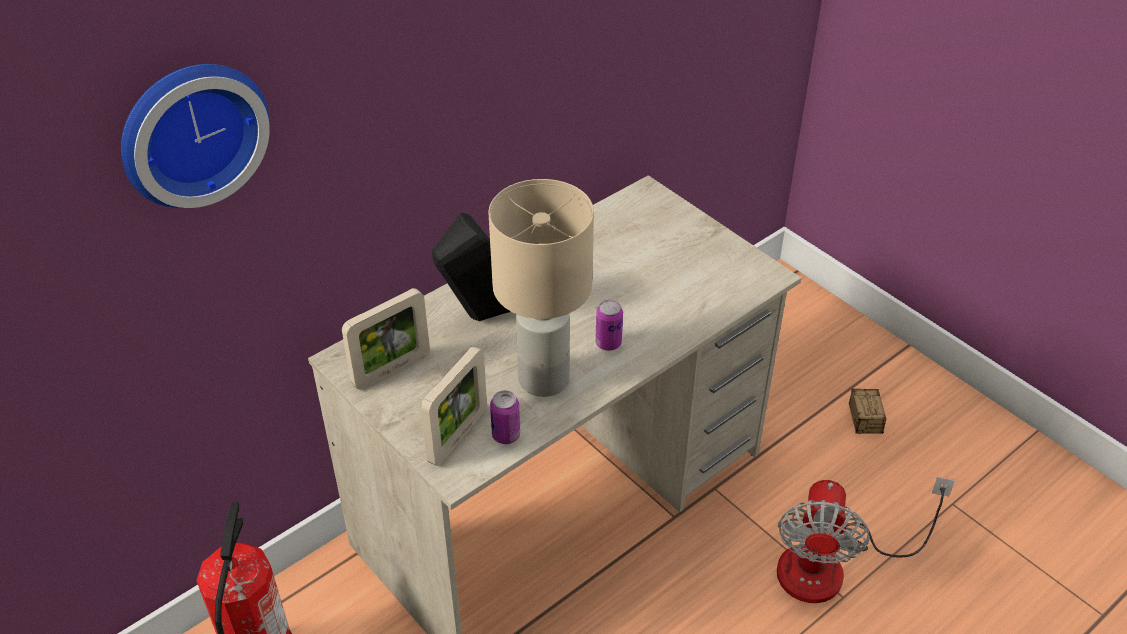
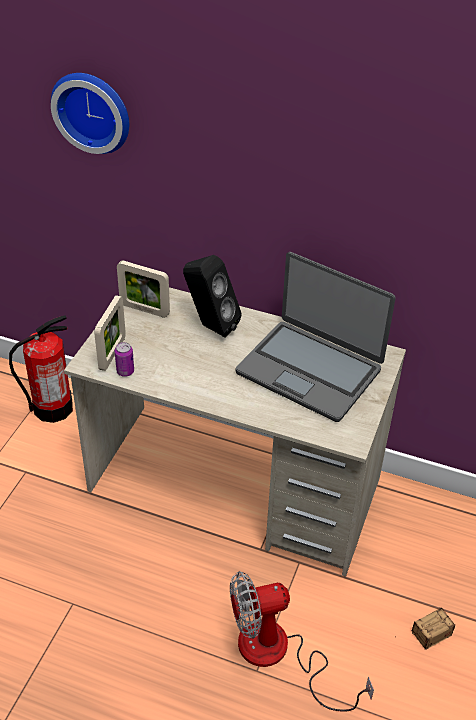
camera: 60 degrees right, 0 degrees up
picture frame [421,346,487,466] -> picture frame turned 75 degrees counterclockwise [94,295,126,371]
beige table lamp [488,179,594,397] -> none
can [595,300,623,351] -> none
none -> laptop [236,252,396,422]

